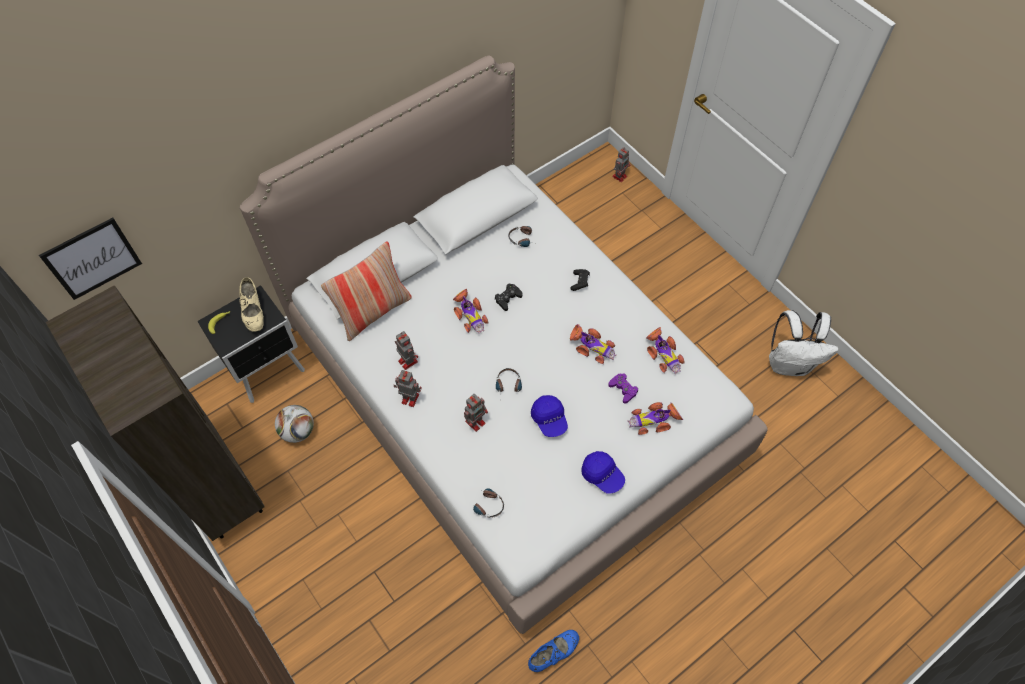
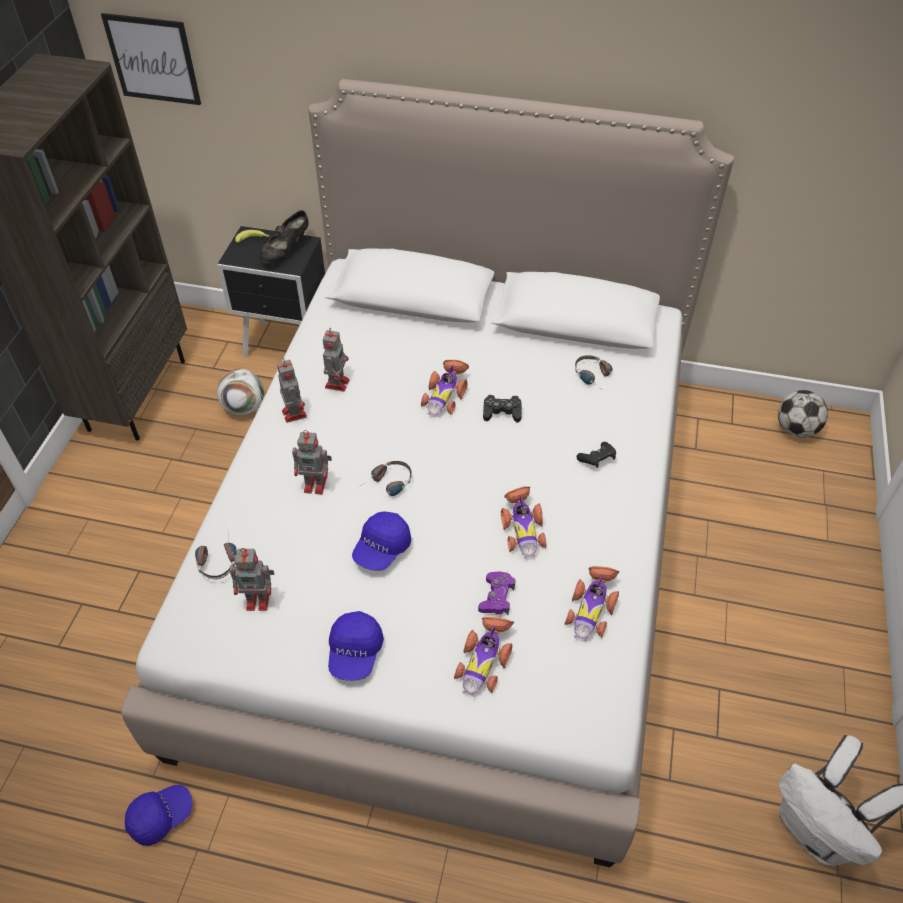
camera: 50 degrees right, 10 degrees down
beige shoe [239,277,264,332] -> black shoe [259,210,309,265]
pillow [321,241,412,341] -> none
blue shoe [528,630,579,672] -> blue cap [125,785,192,846]
toy robot [612,148,630,182] -> toy robot moved to [230,548,275,611]
toy car [628,402,683,435] -> toy car turned 105 degrees counterclockwise [454,617,514,697]
none -> football [778,390,828,437]

